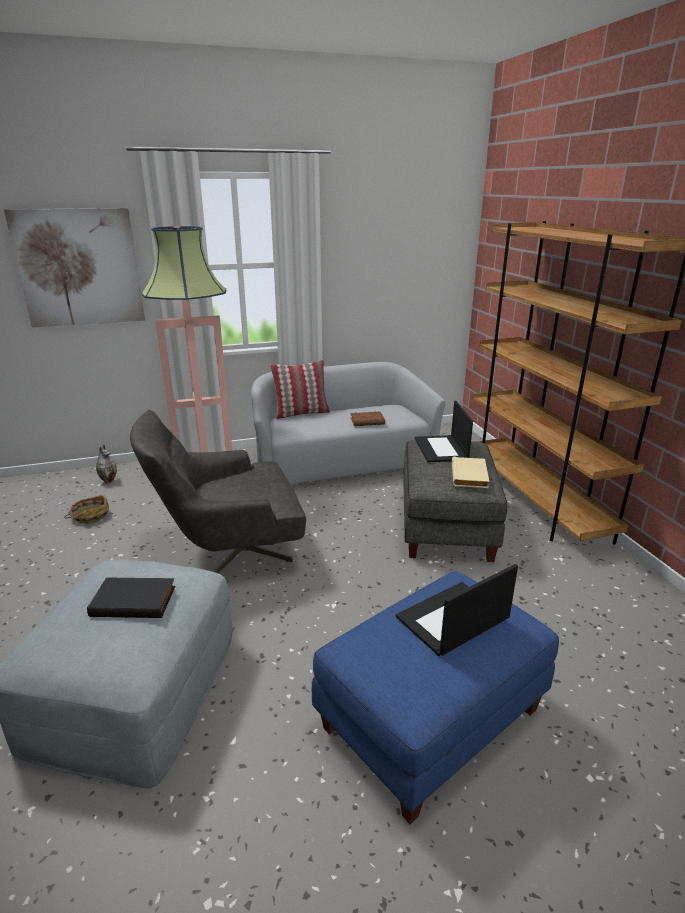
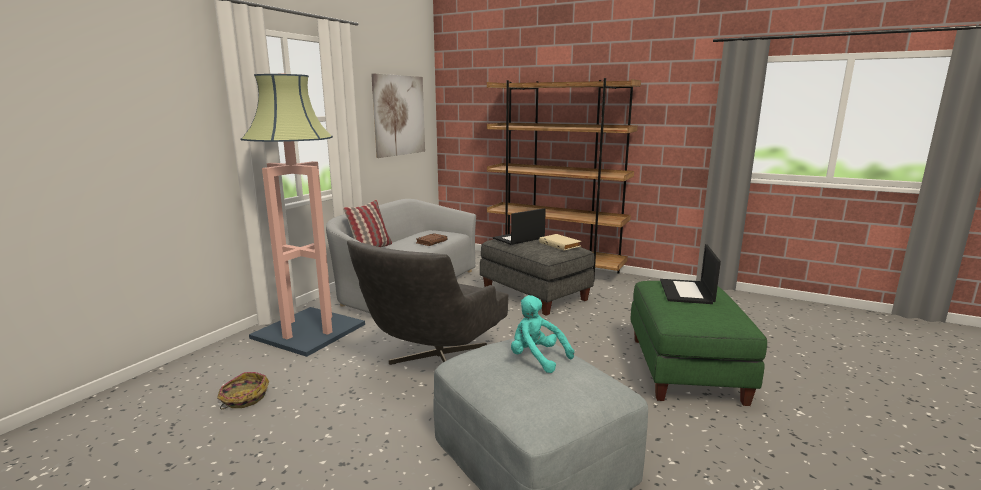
camera: 45 degrees left, 10 degrees down
picture [4,208,145,327] -> picture moved to [371,73,425,158]
black book [87,577,175,618] -> turquoise plush toy [511,295,574,373]
vase [96,445,117,484] -> none
blue ottoman [312,572,559,824] -> green ottoman [630,281,767,406]
laptop [415,401,473,462] -> laptop turned 105 degrees clockwise [493,208,546,245]

